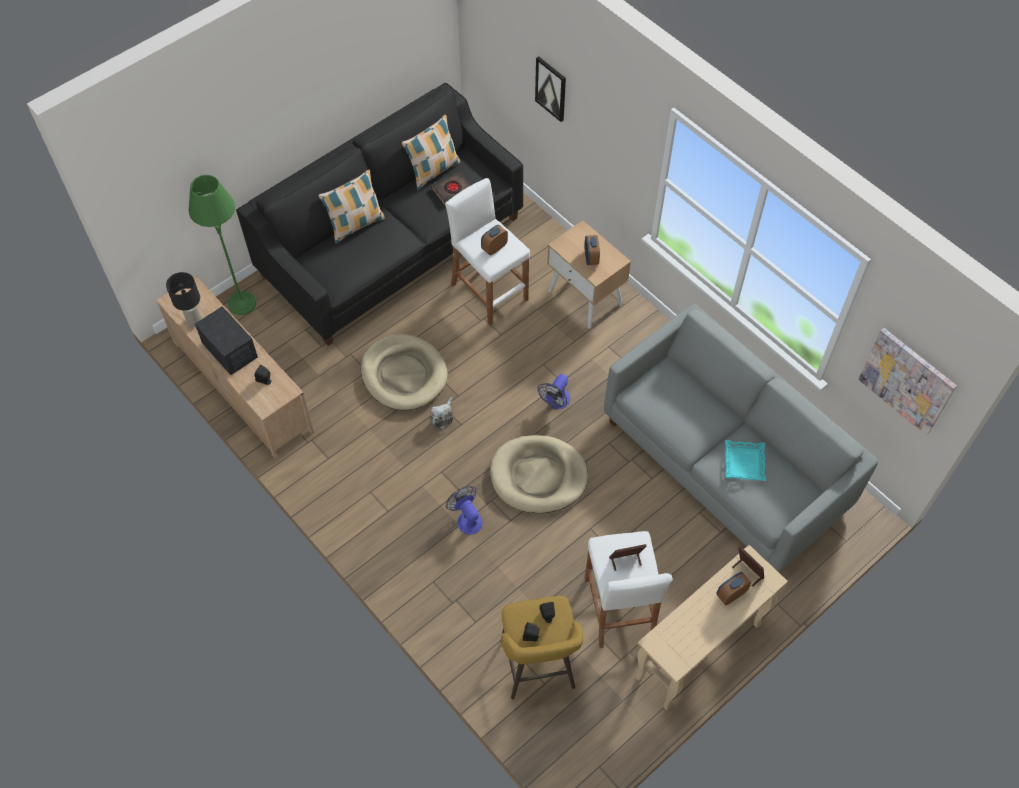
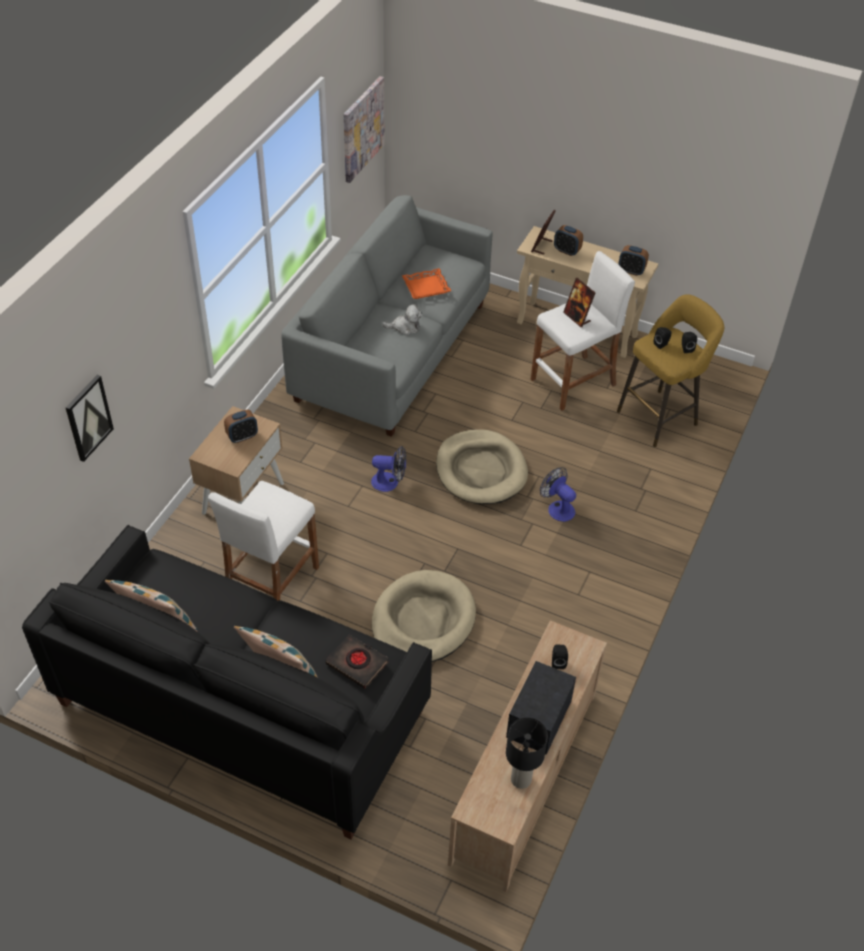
camera: 115 degrees left, 10 degrees down
green floor lamp [189,175,256,315] -> none
plush toy [430,397,453,429] -> plush toy moved to [382,304,423,336]
black book [431,171,472,206] -> black book moved to [326,635,388,689]
fan [446,486,483,535] -> fan turned 105 degrees clockwise [540,467,576,522]
alarm clock [481,225,508,255] -> alarm clock moved to [618,245,649,276]
turquoise tray [725,440,766,481] -> orange tray [402,268,451,299]

